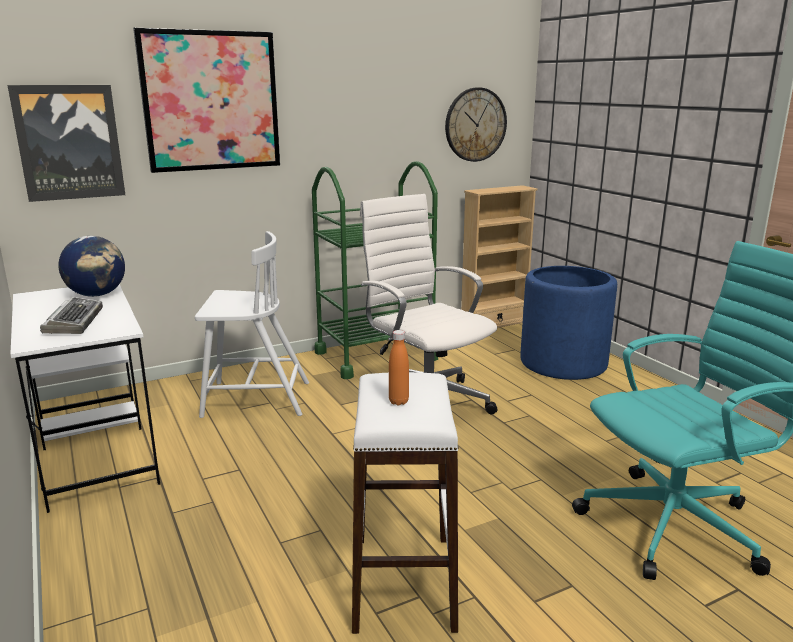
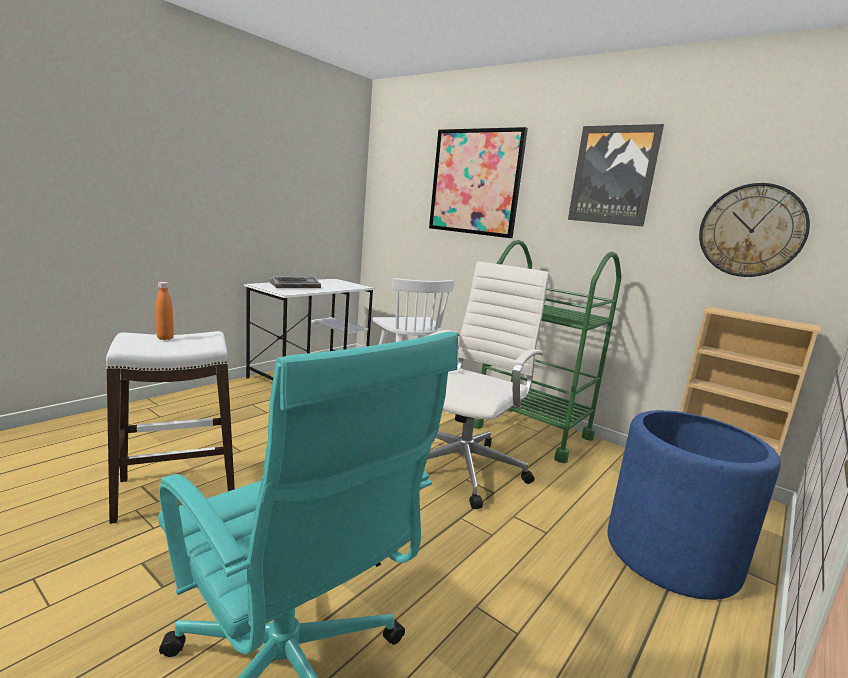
camera: 65 degrees right, 5 degrees down
picture [8,85,125,202] -> picture moved to [568,124,664,227]
globe [58,236,125,297] -> none

